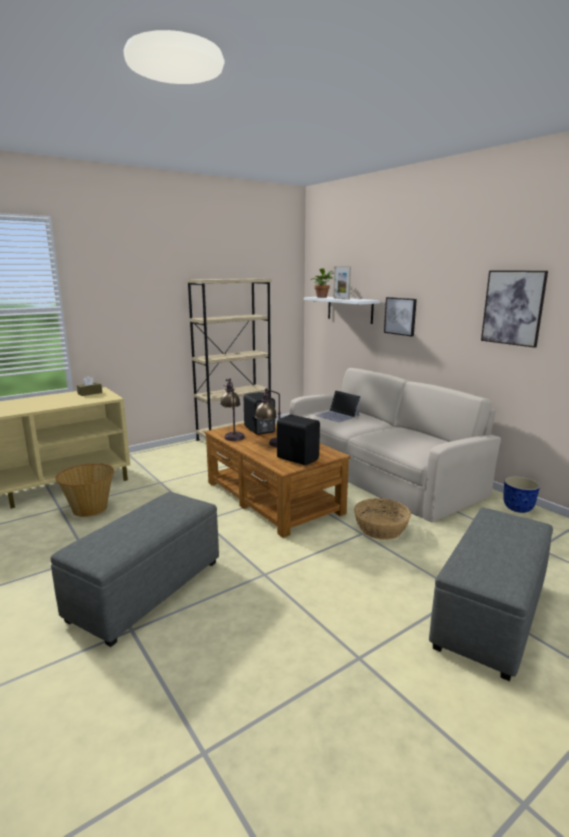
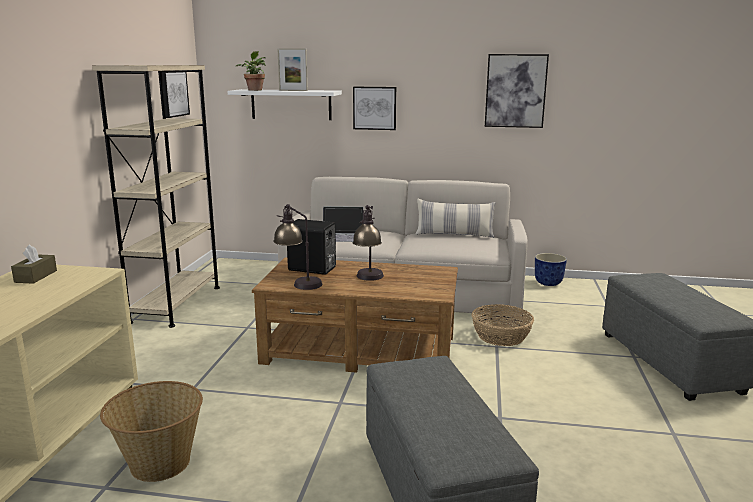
camera: 45 degrees left, 0 degrees up
black speaker [277,415,320,465] -> none
none -> picture [162,72,190,118]
none -> pillow [415,198,496,238]

